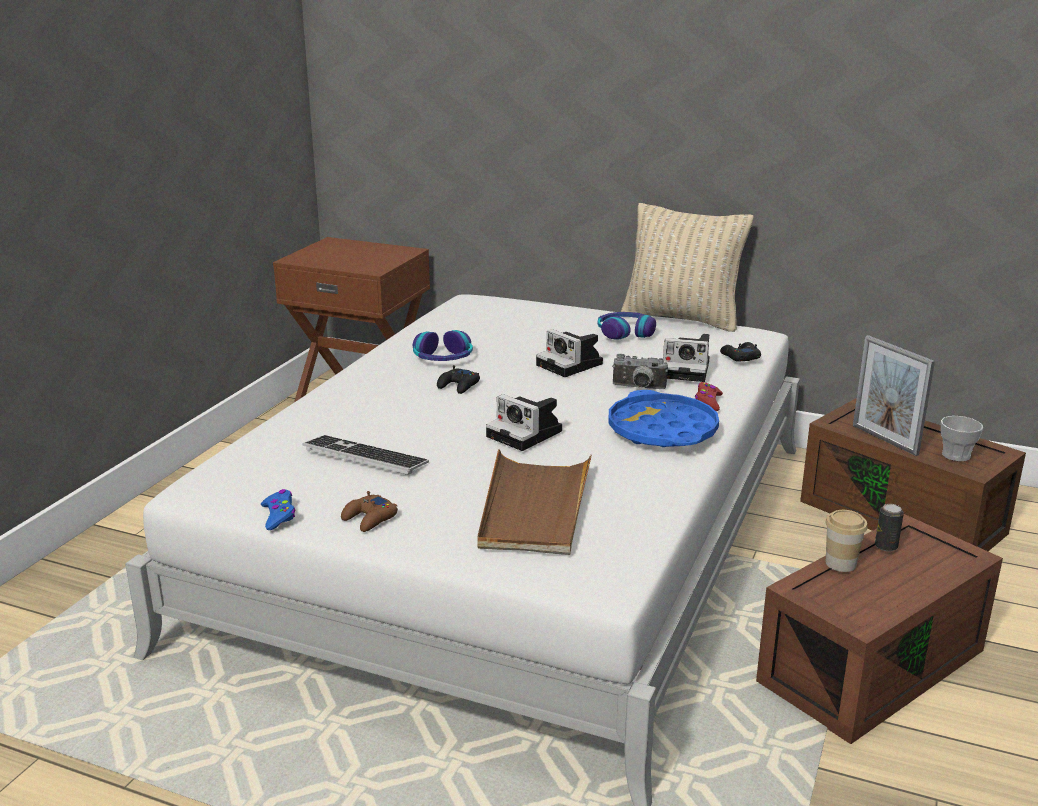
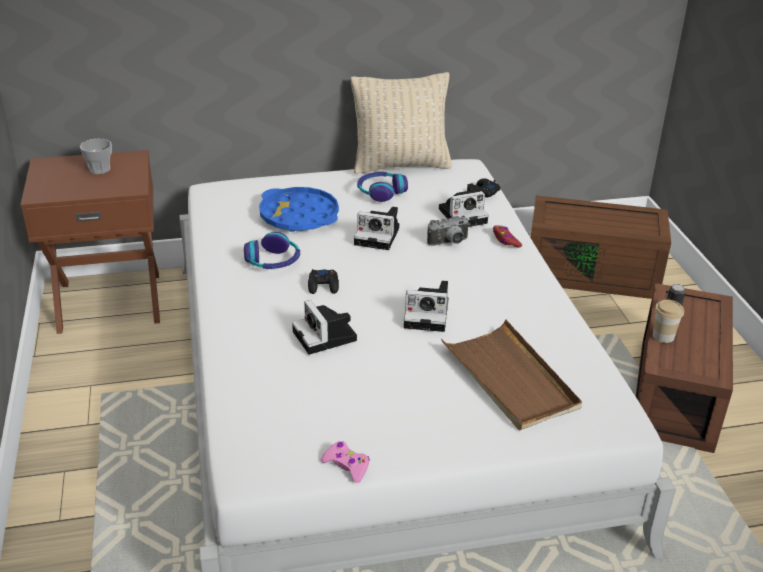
camera: 35 degrees left, 10 degrees up
blue game controller [261,489,295,530] -> pink game controller [321,441,370,483]
keyboard [302,435,429,475] -> none
brown game controller [341,491,398,532] -> none
blue tray [609,390,719,447] -> blue tray moved to [259,187,339,232]
picture frame [853,335,935,456] -> none
cup [941,416,983,461] -> cup moved to [80,139,112,174]
none -> camera [292,300,357,355]

